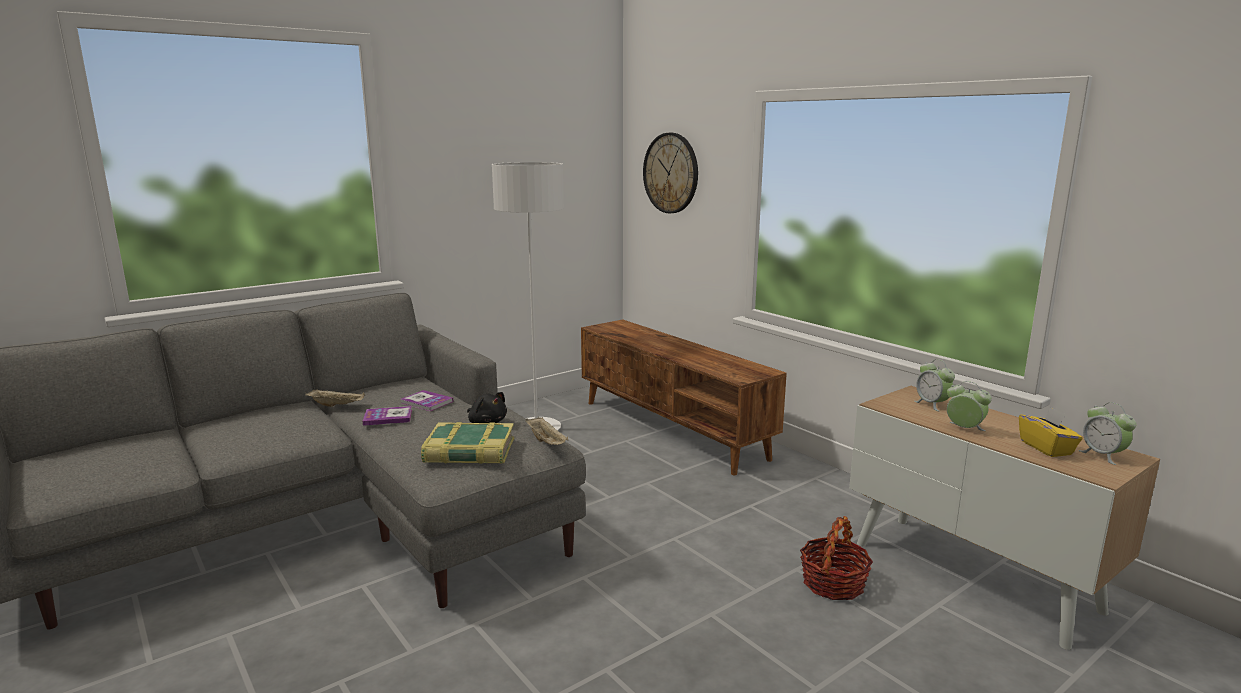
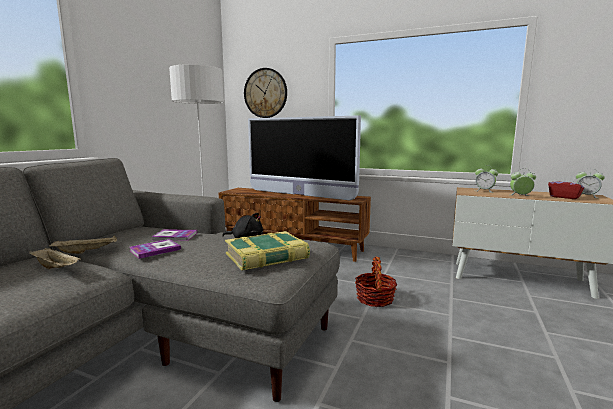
camera: 30 degrees left, 5 degrees down
beige tray [525,417,568,445] -> beige tray moved to [29,248,81,269]
basket [800,516,873,600] -> basket moved to [355,257,397,307]
yellow tissue box [1019,406,1083,457] -> red tissue box [548,176,584,199]
none -> television [248,115,361,201]

